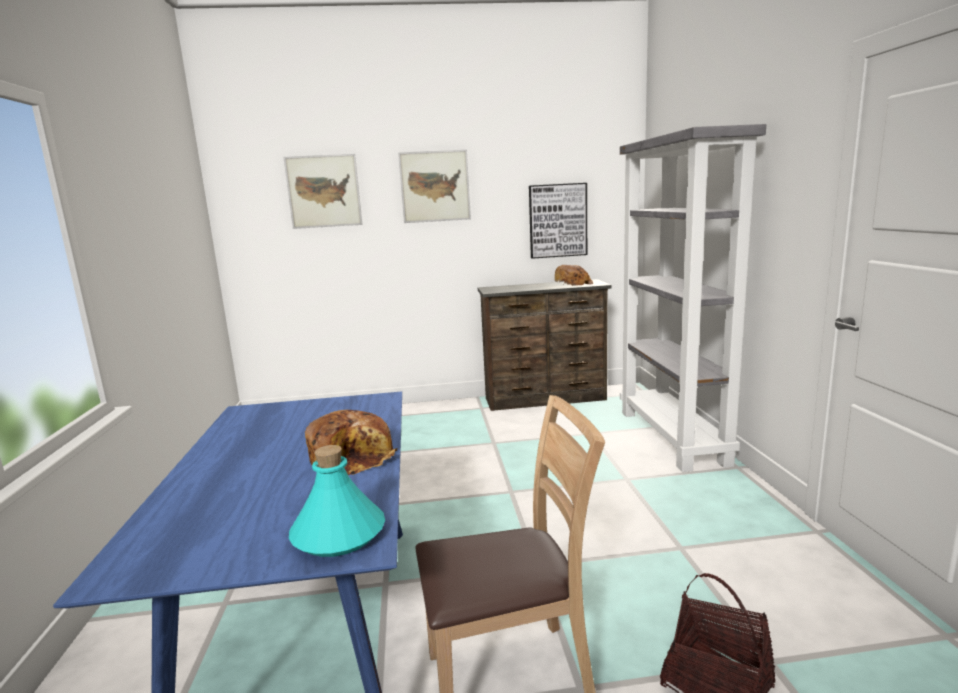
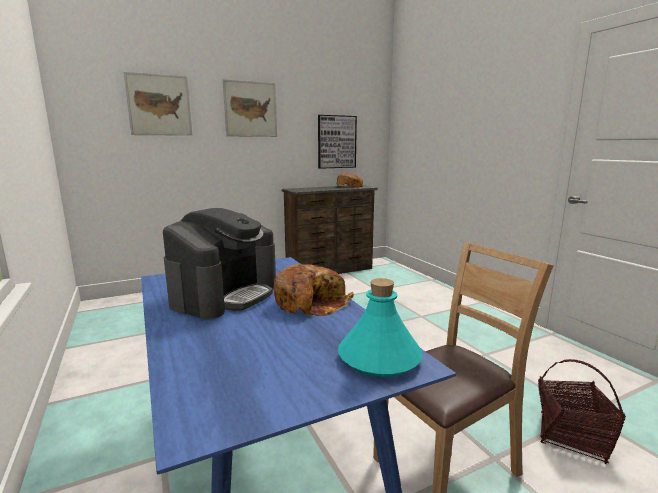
camera: 20 degrees left, 0 degrees up
grey bookcase [620,124,766,472] -> none
none -> coffee machine [163,208,276,319]

